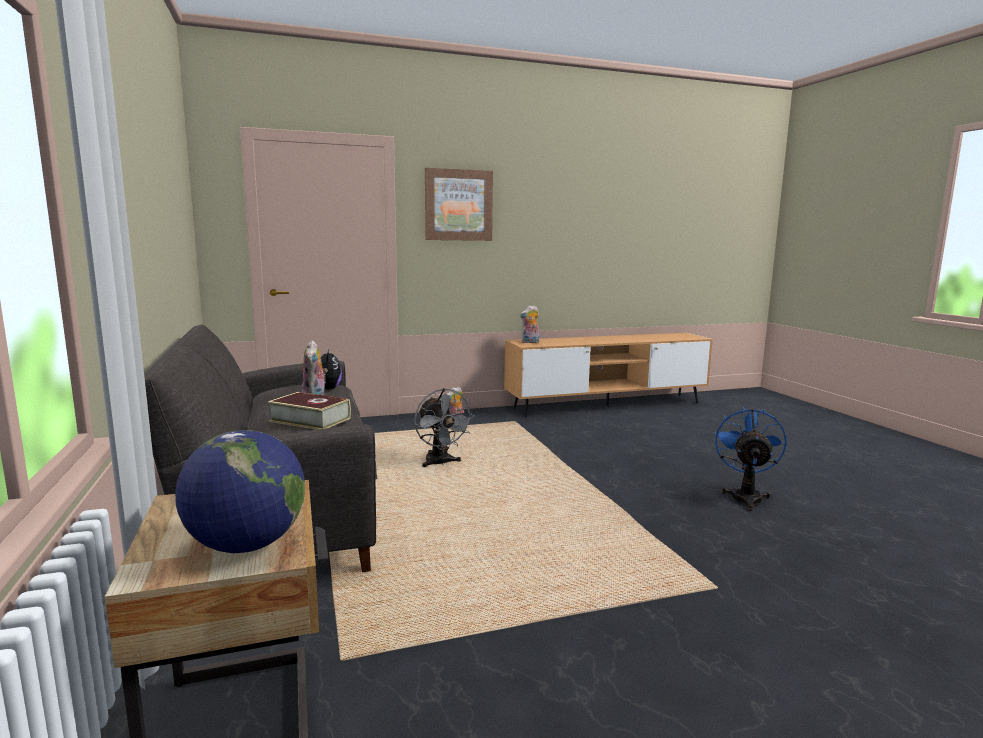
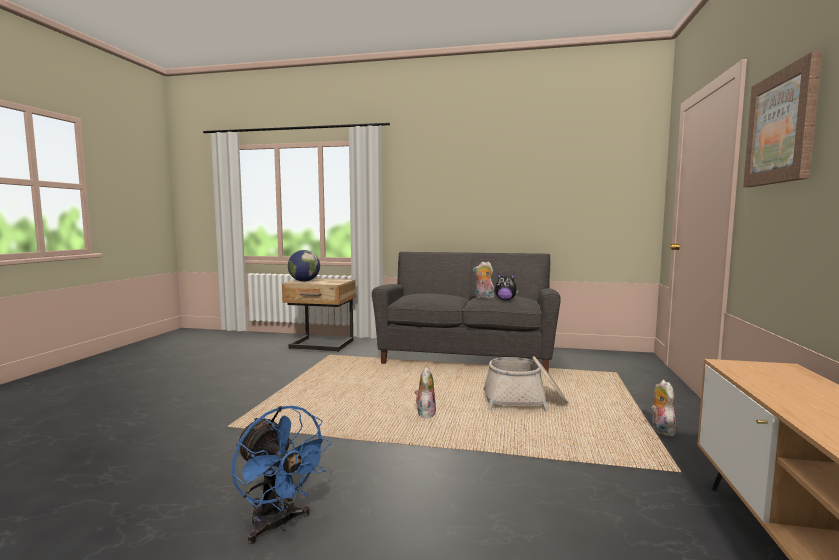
camera: 120 degrees right, 5 degrees down
book [268,392,351,430] -> none
grey fan [414,388,475,467] -> basket [483,356,568,412]
plush toy [519,305,540,343] -> plush toy moved to [415,367,436,418]

